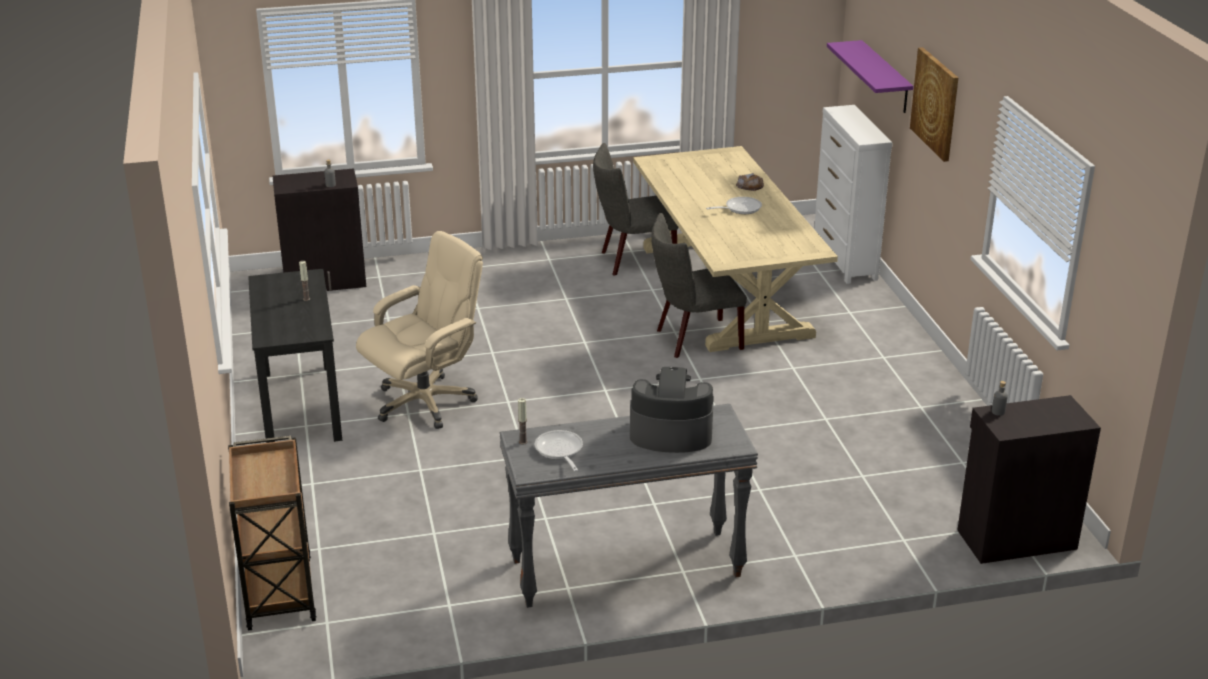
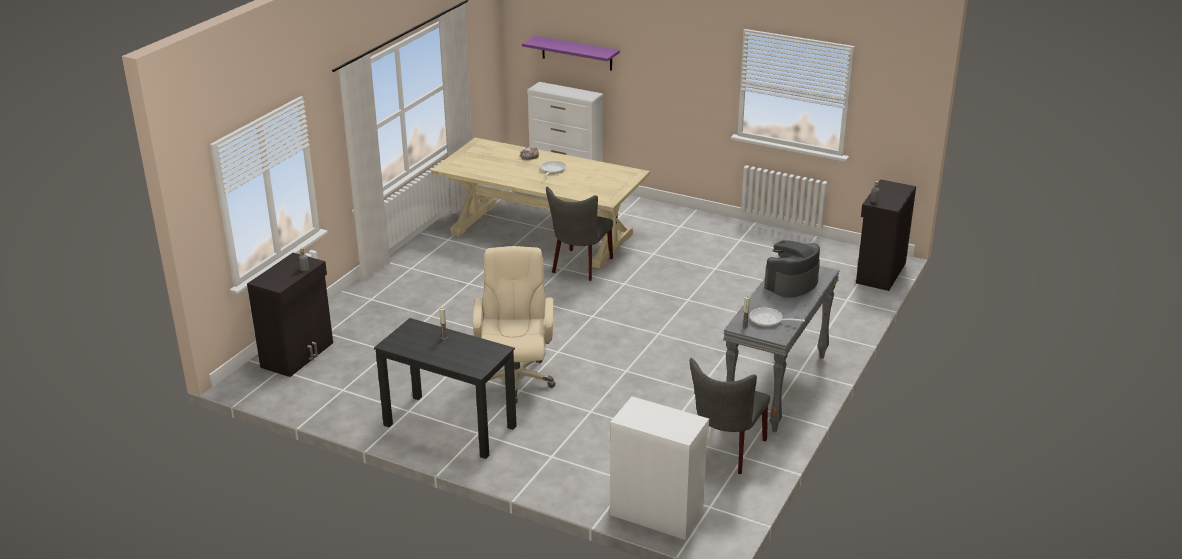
camera: 50 degrees left, 0 degrees up
brown cart [228,436,317,631] -> white cabinet [610,396,709,540]
grey chair [593,143,678,276] -> grey chair moved to [690,358,770,474]
picture [910,47,958,162] -> none

